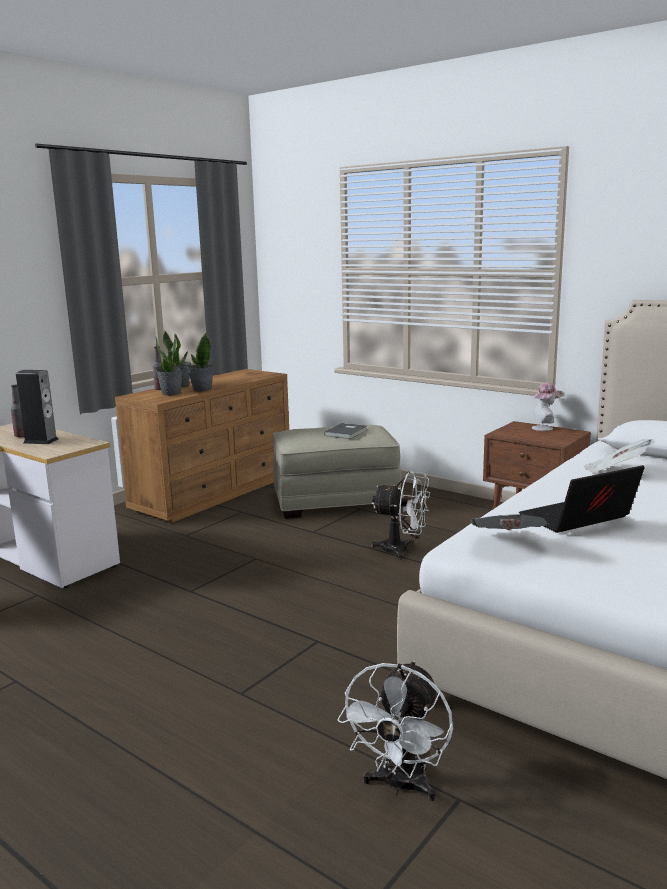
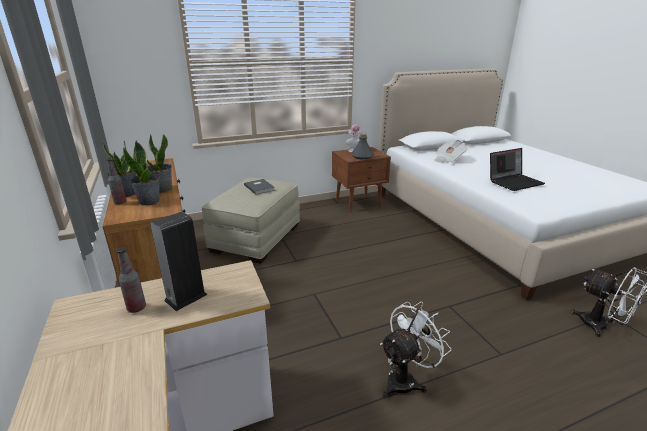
camera: 60 degrees left, 10 degrees up
white fan [371,471,430,560] -> white fan moved to [380,301,451,398]
newspaper [470,515,549,530] -> none
laptop [519,465,645,533] -> laptop turned 120 degrees counterclockwise [490,148,545,191]
none -> grey bottle [351,133,374,159]

